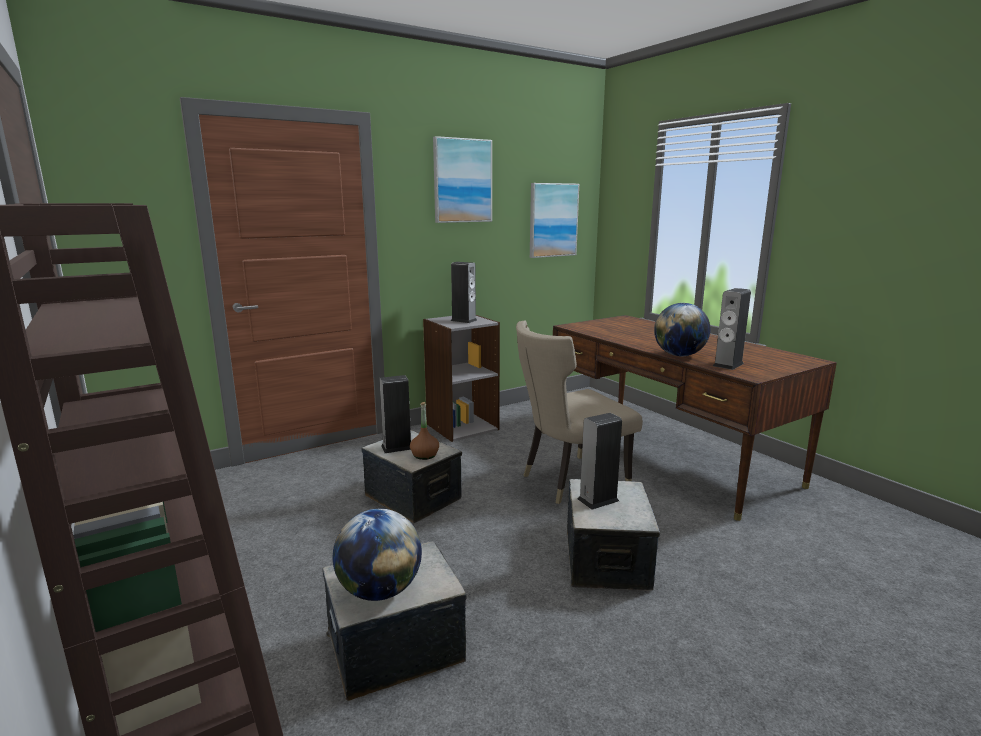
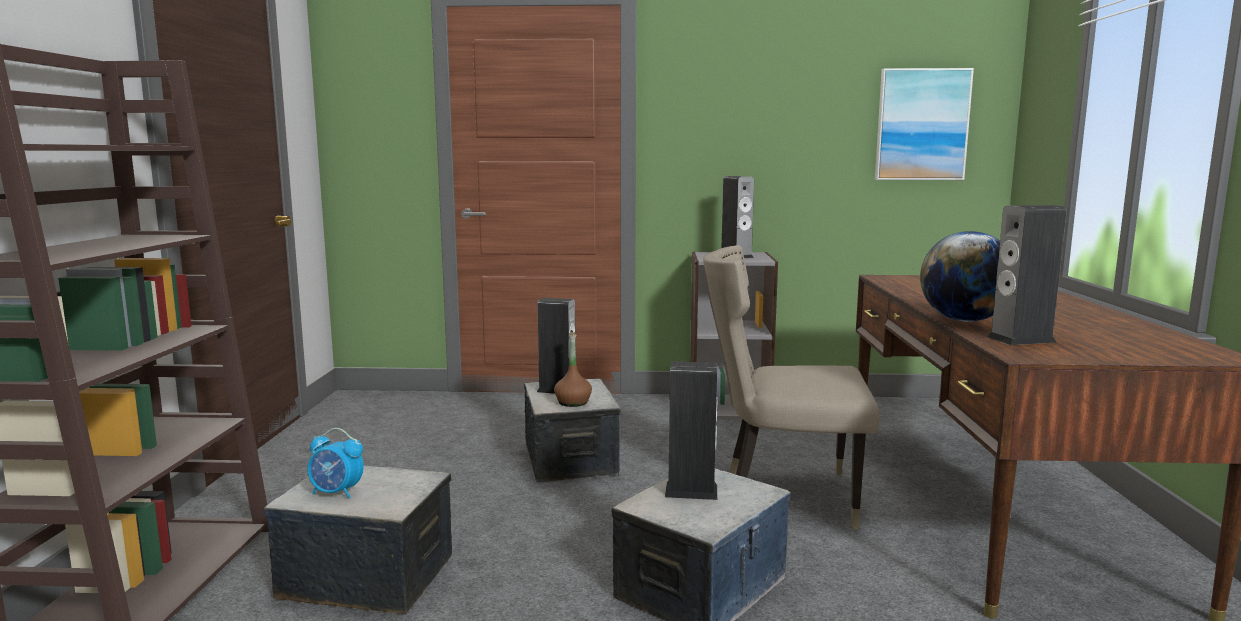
camera: 35 degrees right, 5 degrees down
globe [333,509,422,601] -> alarm clock [307,428,364,498]
picture [433,136,492,223] -> none

